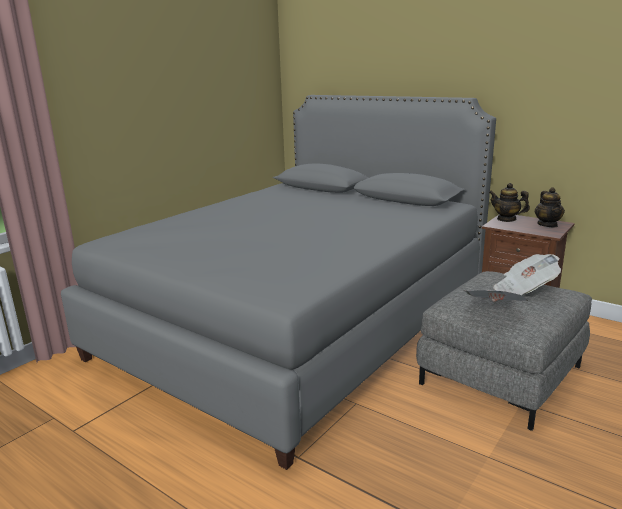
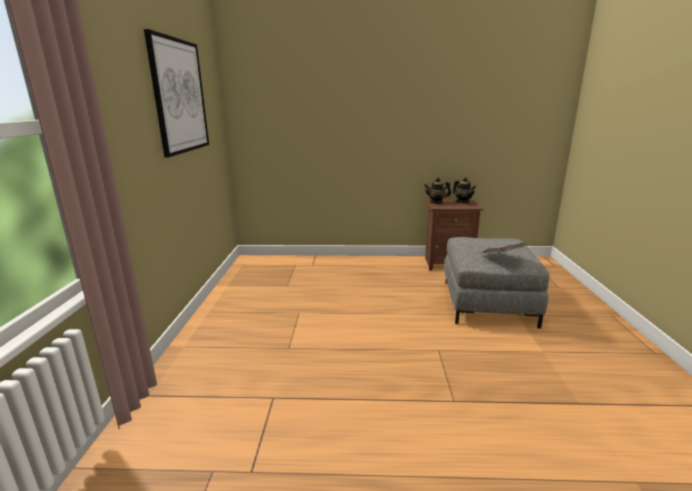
camera: 35 degrees left, 0 degrees up
grey bed [61,95,496,470] -> none
newspaper [493,254,561,295] -> none
none -> picture [144,29,209,157]

